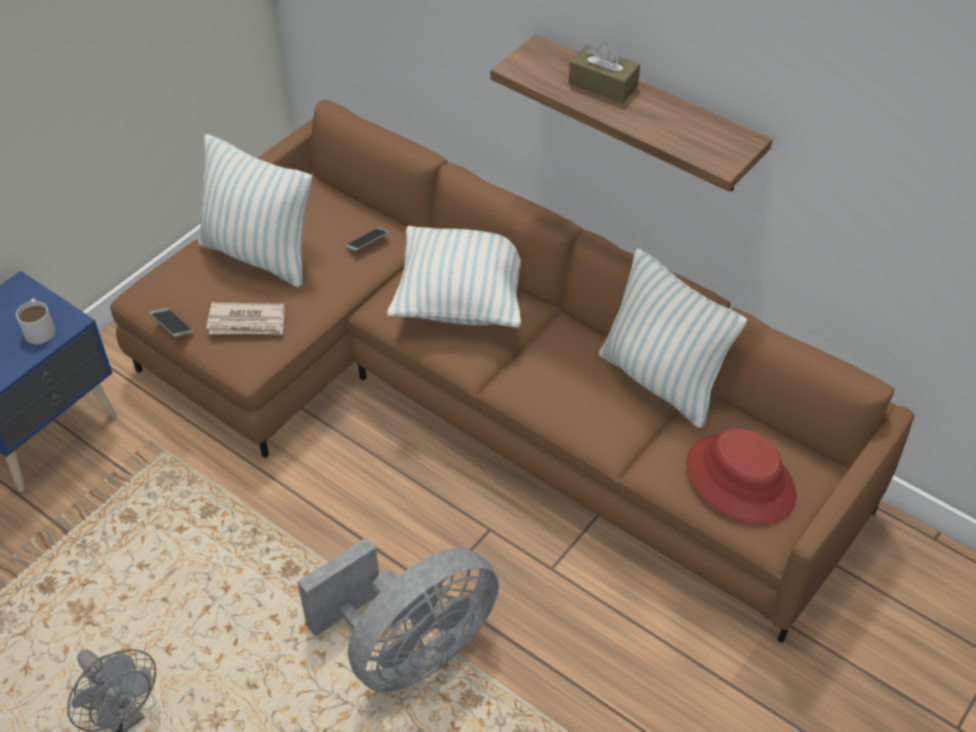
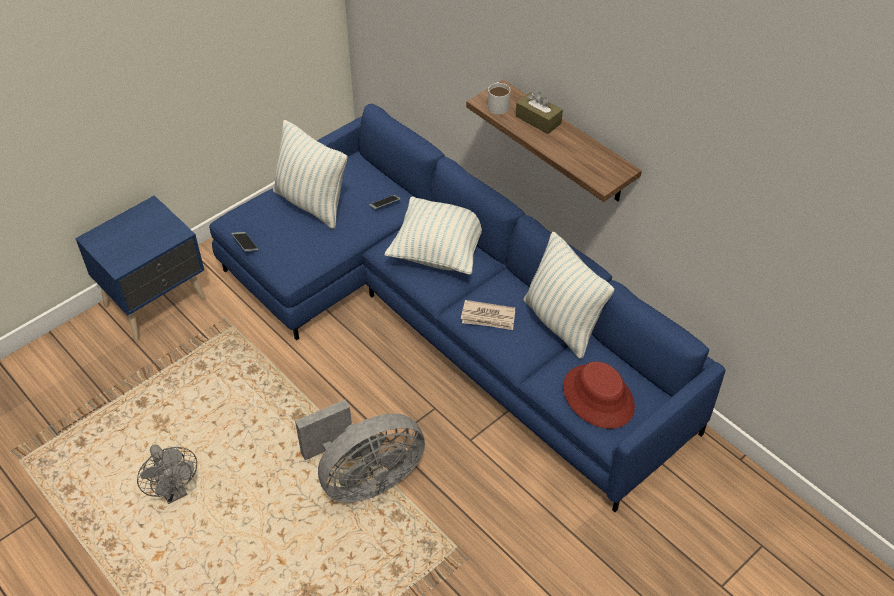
camera: 10 degrees right, 0 degrees up
white mug [16,298,55,344] -> white mug moved to [488,82,510,114]
brown sofa [110,100,914,643] -> blue sofa [209,104,725,512]
newspaper [206,302,285,335] -> newspaper moved to [461,300,515,330]

